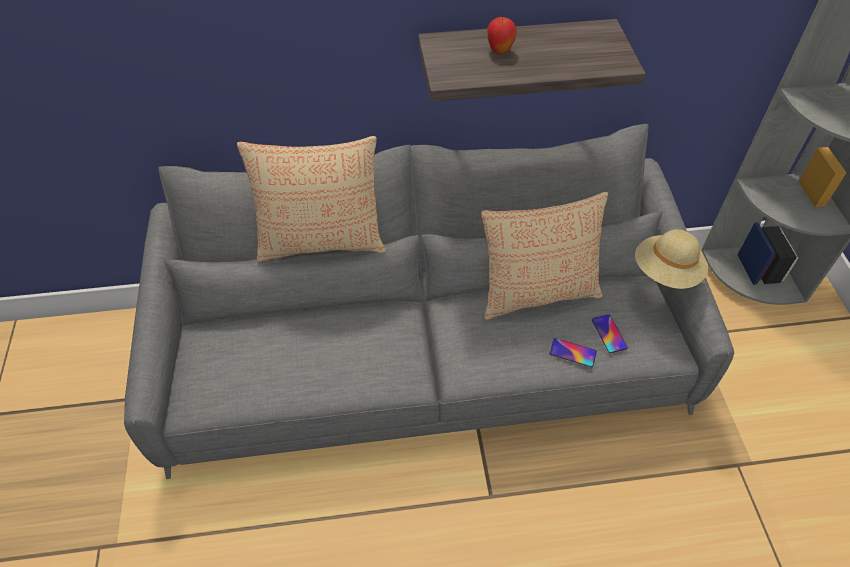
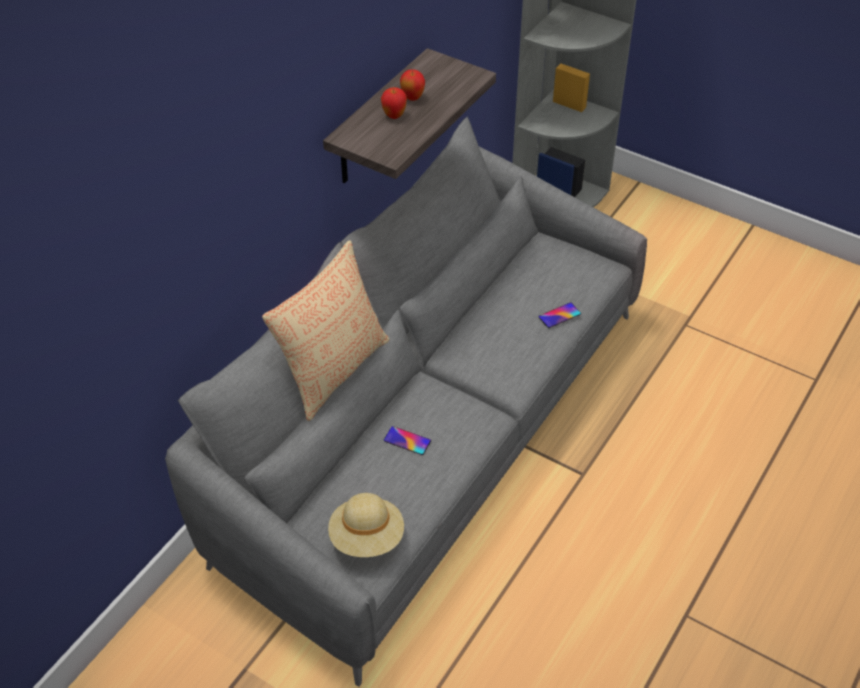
camera: 50 degrees left, 5 degrees down
beige pillow [481,192,608,320] -> none
phone [592,314,628,353] -> phone moved to [384,426,431,455]
beige hat [635,229,708,289] -> beige hat moved to [328,493,404,557]
none -> apple [400,69,425,101]

